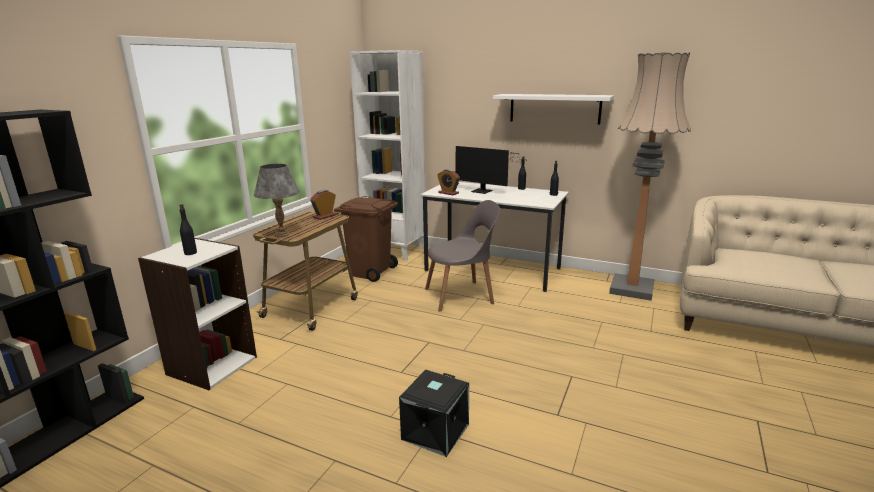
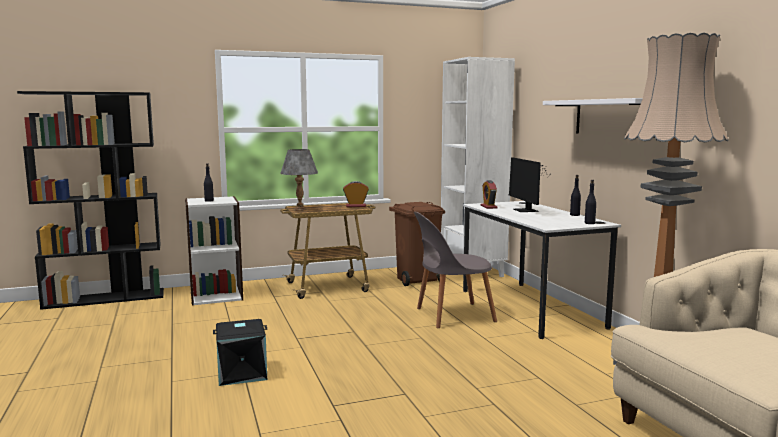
camera: 45 degrees right, 10 degrees down
grey chair [425,200,500,311] -> grey chair turned 135 degrees clockwise [414,212,497,328]

